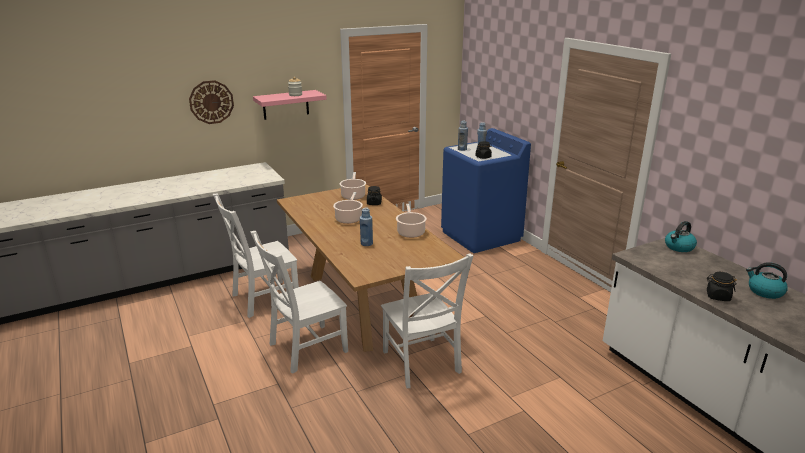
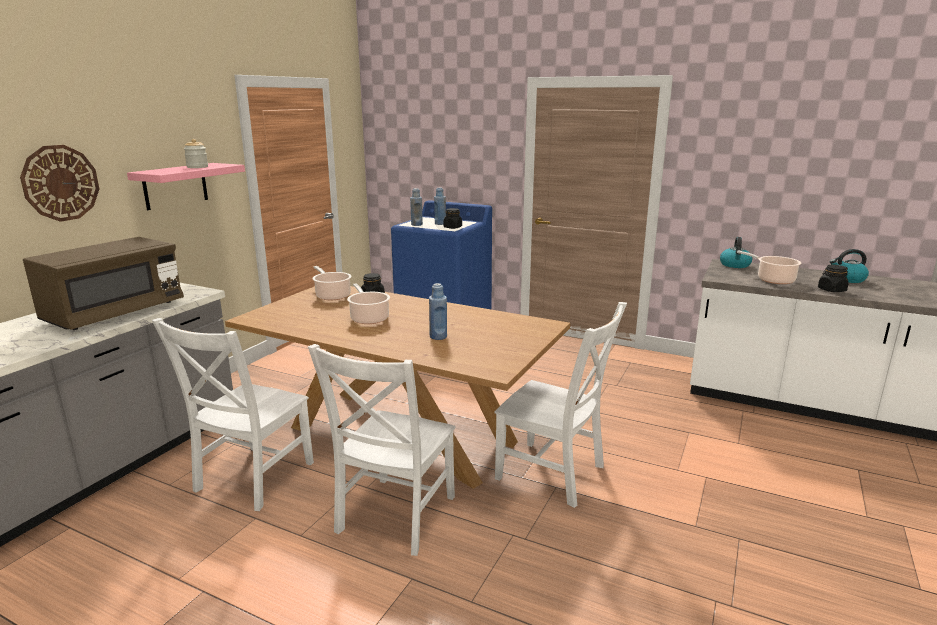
camera: 35 degrees left, 5 degrees down
cooking pot [396,204,427,238] -> cooking pot moved to [737,251,801,284]
none -> brown microwave [23,237,184,330]

